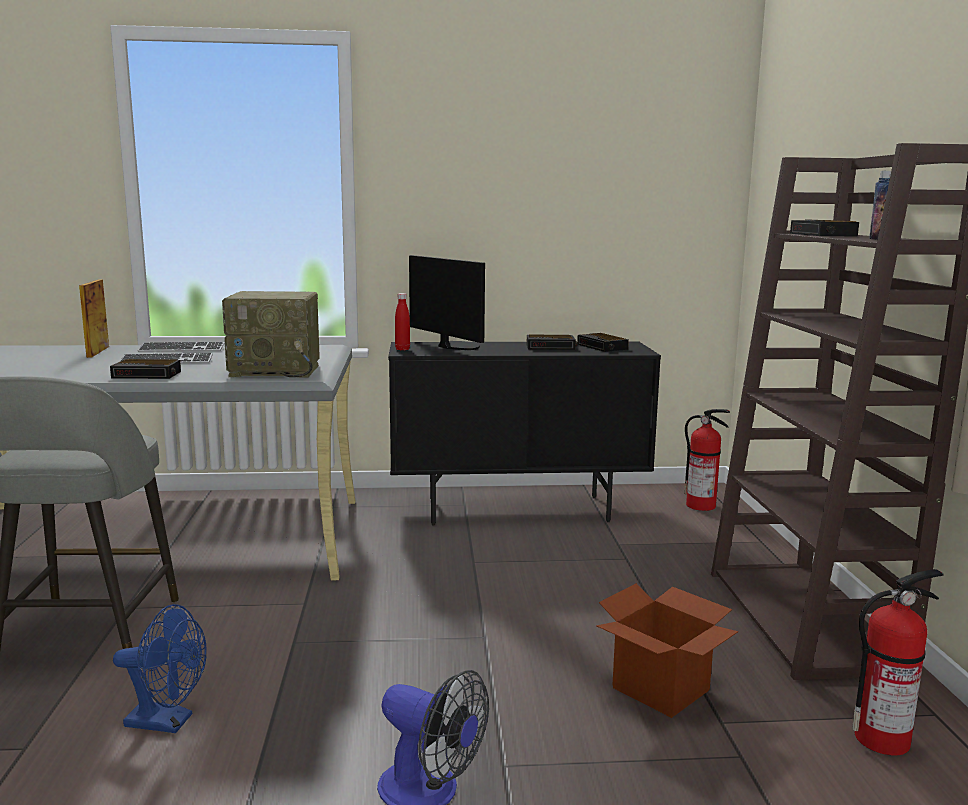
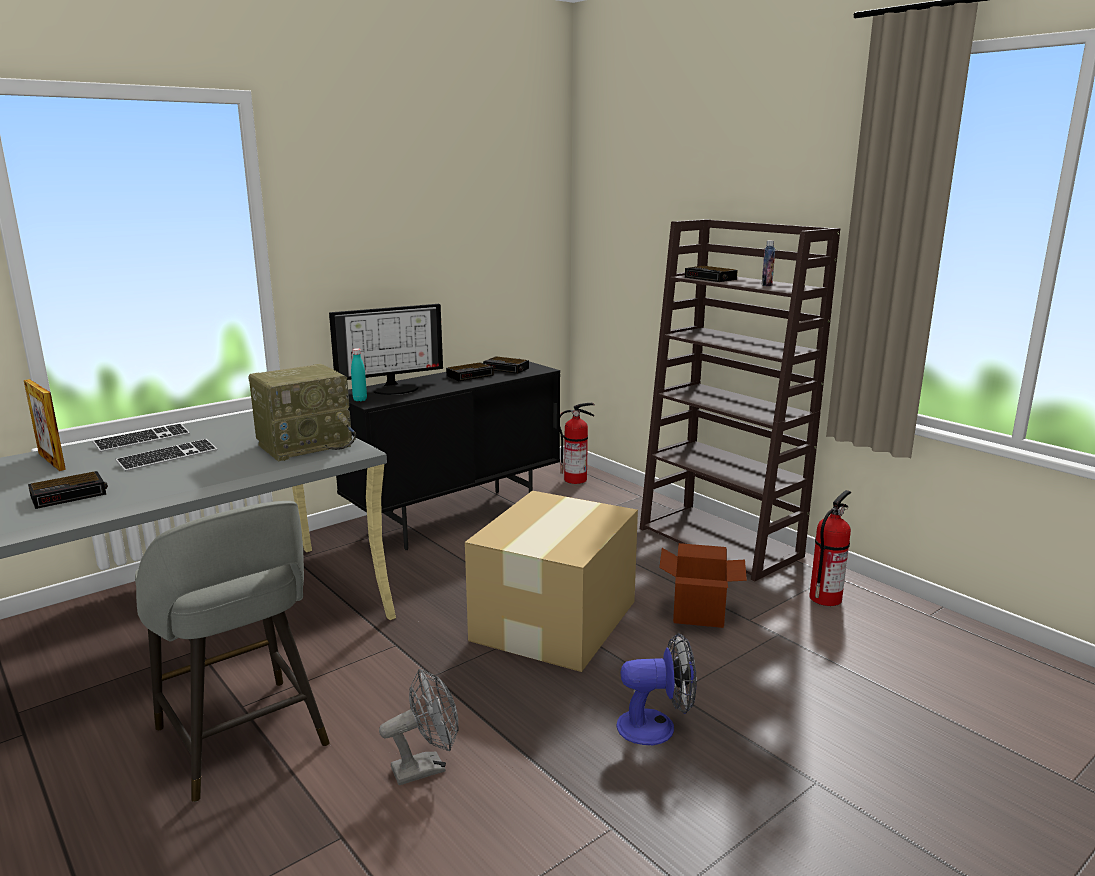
camera: 35 degrees left, 5 degrees up
alarm clock [110,359,181,379] -> alarm clock moved to [28,471,108,509]
blue fan [113,604,207,733] -> grey fan [379,669,459,785]
red bottle [395,293,410,350] -> turquoise bottle [351,348,367,401]
monitor [409,255,485,350] -> monitor turned 135 degrees clockwise [329,304,443,395]
none -> cardboard box [465,491,638,672]

